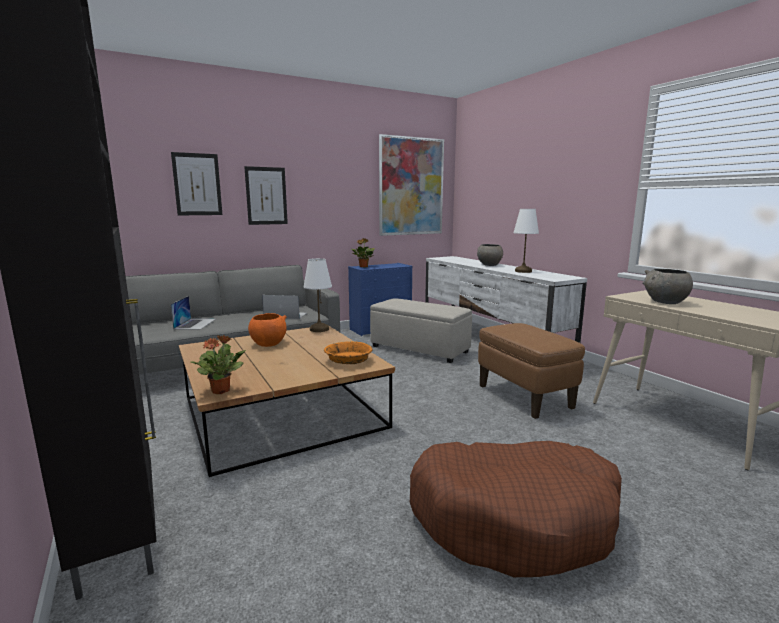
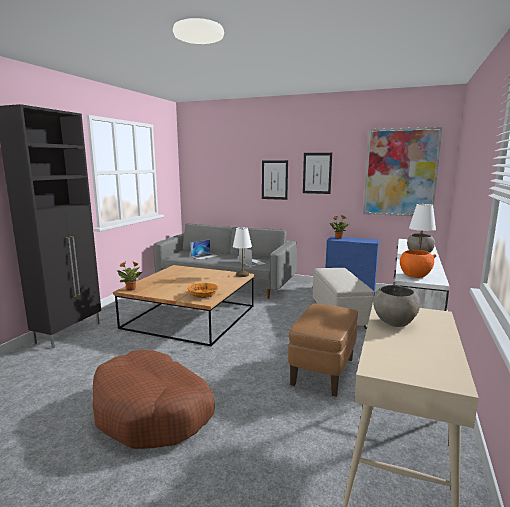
camera: 50 degrees right, 0 degrees up
picture [171,152,222,216] -> picture moved to [303,153,332,194]
orange bowl [248,313,287,347] -> orange bowl moved to [400,250,437,278]

